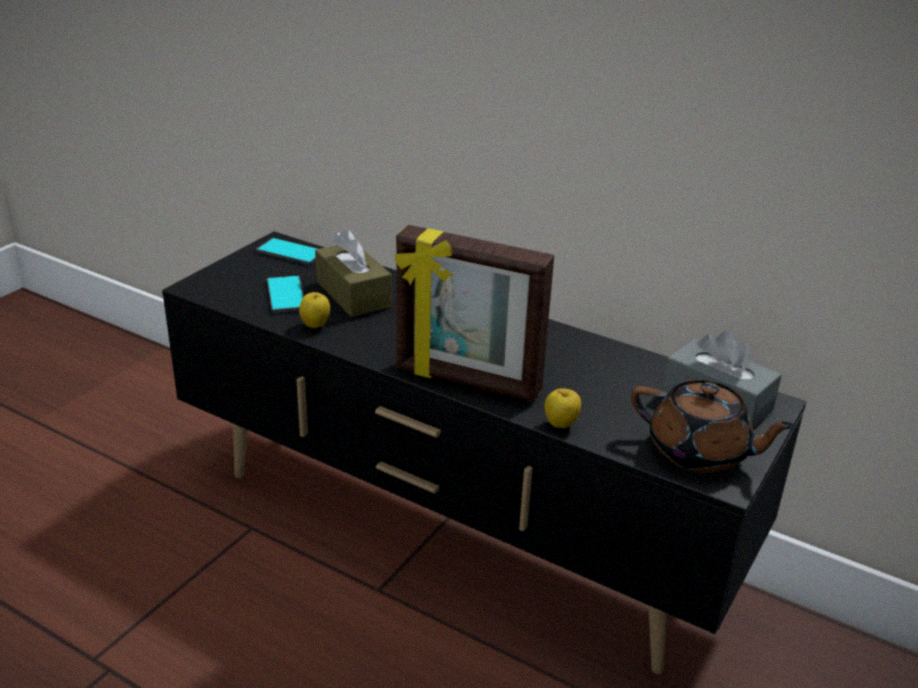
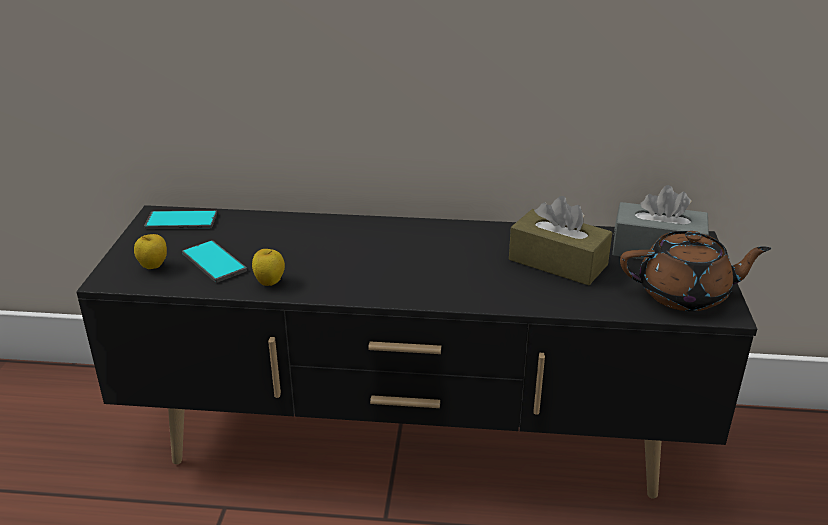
camera: 25 degrees left, 0 degrees up
brown tissue box [315,229,392,317] -> brown tissue box moved to [509,196,612,285]
picture frame [395,225,554,402] -> none
apple [544,389,581,428] -> apple moved to [134,234,167,269]

